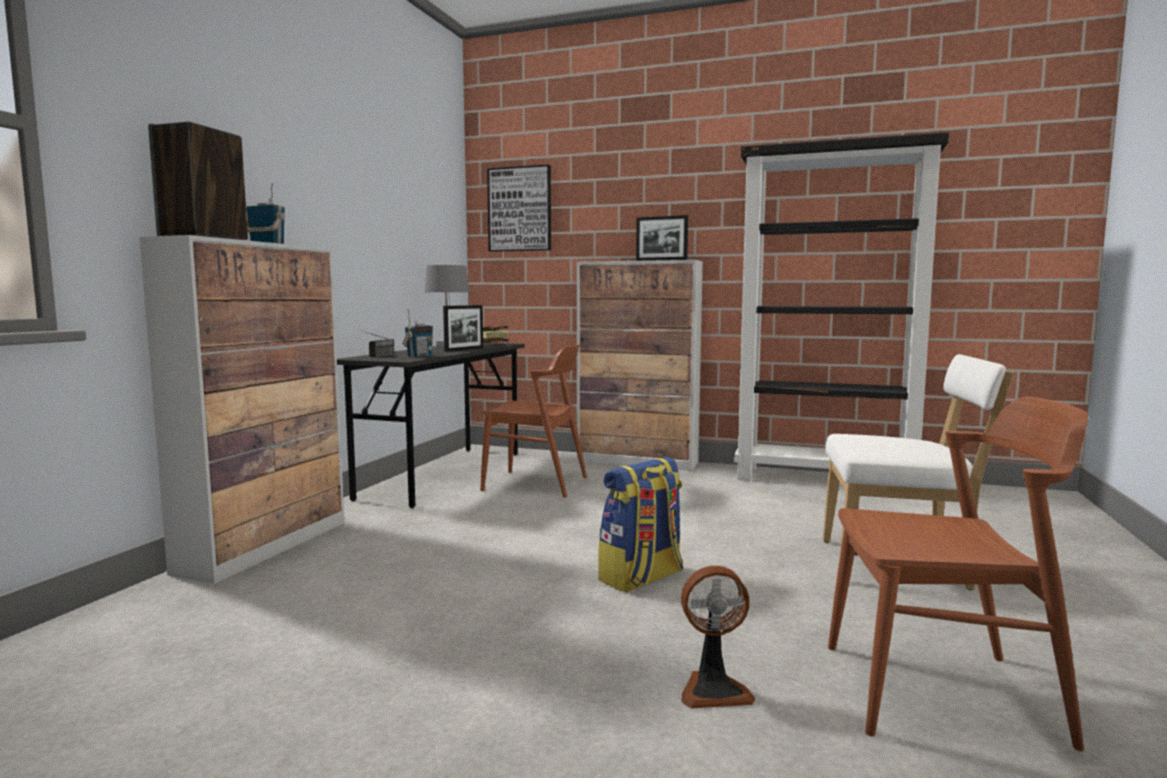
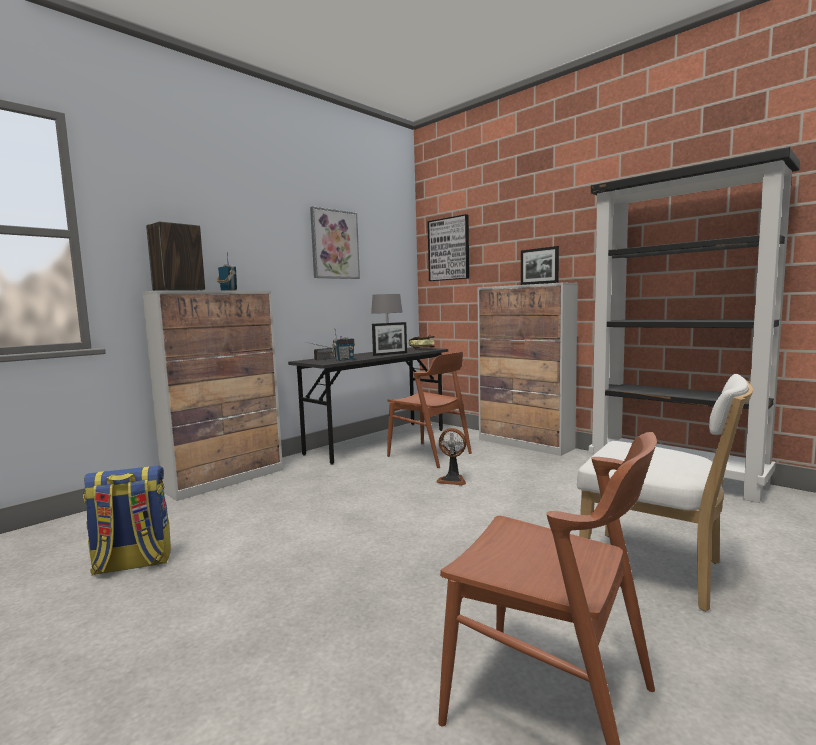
camera: 25 degrees right, 0 degrees up
backpack [598,457,683,592] -> backpack moved to [83,466,171,575]
fan [681,565,755,708] -> fan moved to [436,428,467,485]
none -> picture [310,206,360,279]

